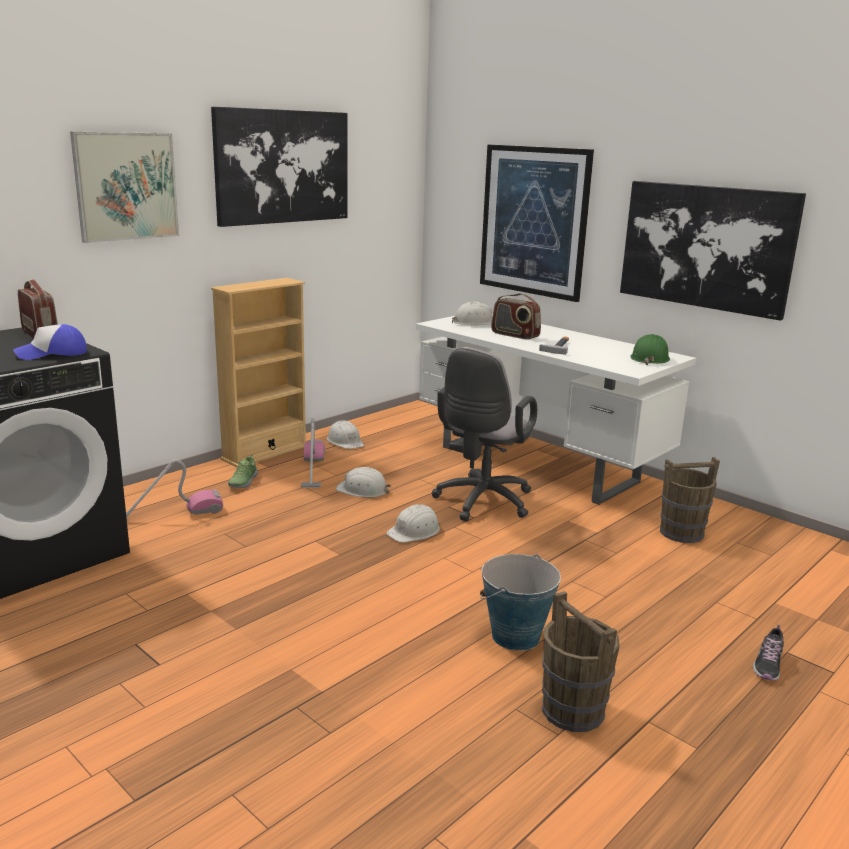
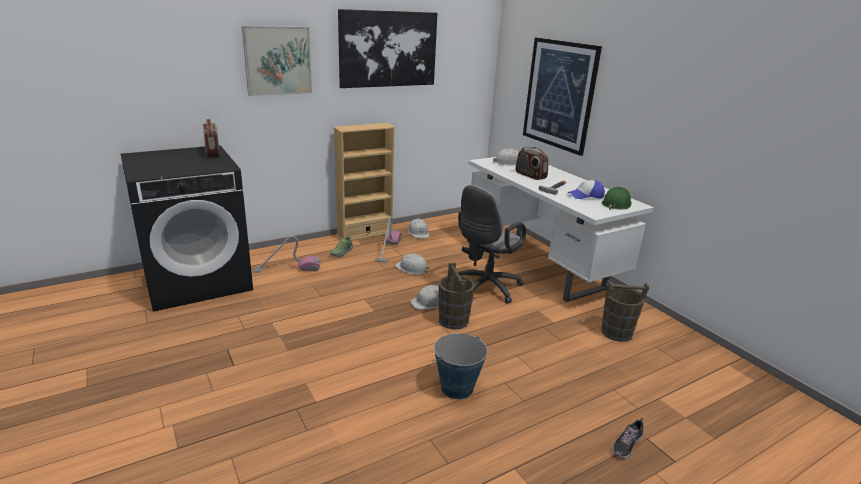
camera: 15 degrees right, 5 degrees up
cap [13,324,87,360] -> cap moved to [568,180,605,199]
brown bucket [542,591,620,732] -> brown bucket moved to [438,262,475,330]
picture [620,181,806,320] -> none

